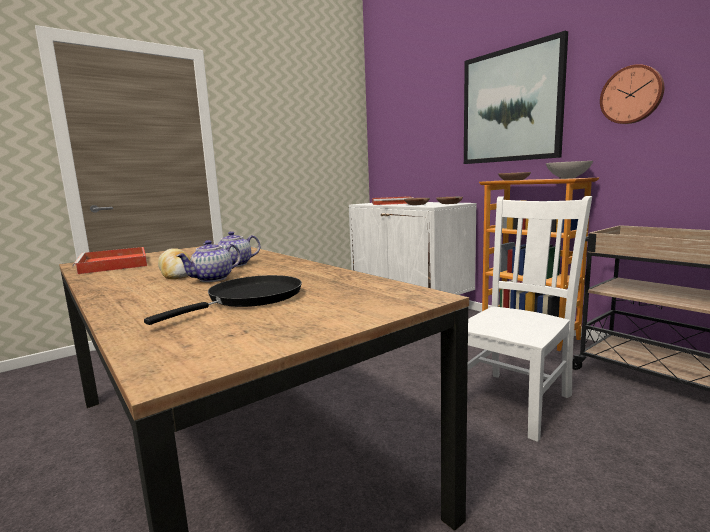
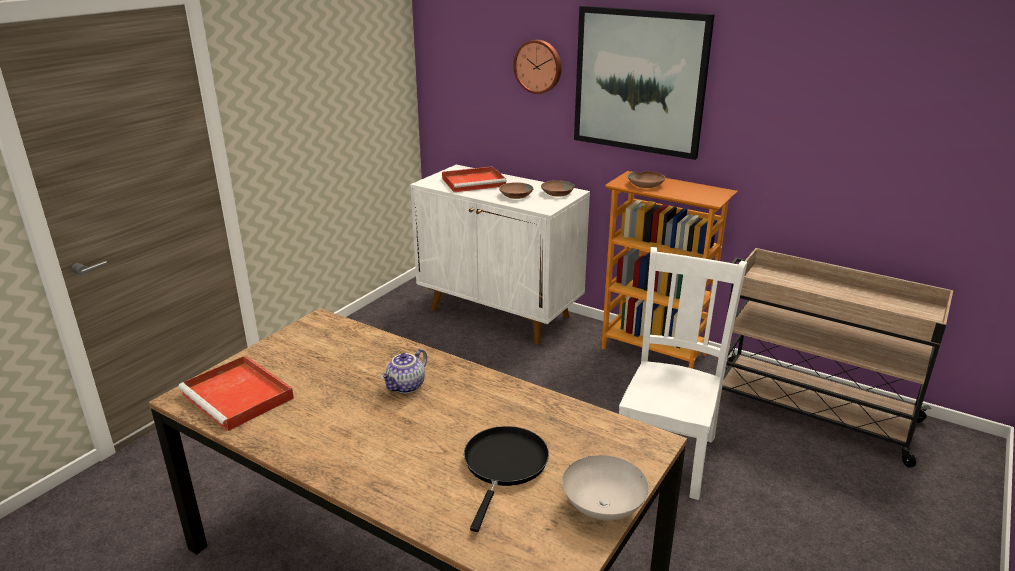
camera: 20 degrees left, 15 degrees up
bread [158,248,190,279] -> none
teapot [176,240,241,282] -> none
white bowl [546,161,593,179] -> white bowl moved to [562,455,649,521]
wall clock [600,64,664,124] -> wall clock moved to [513,40,561,94]

